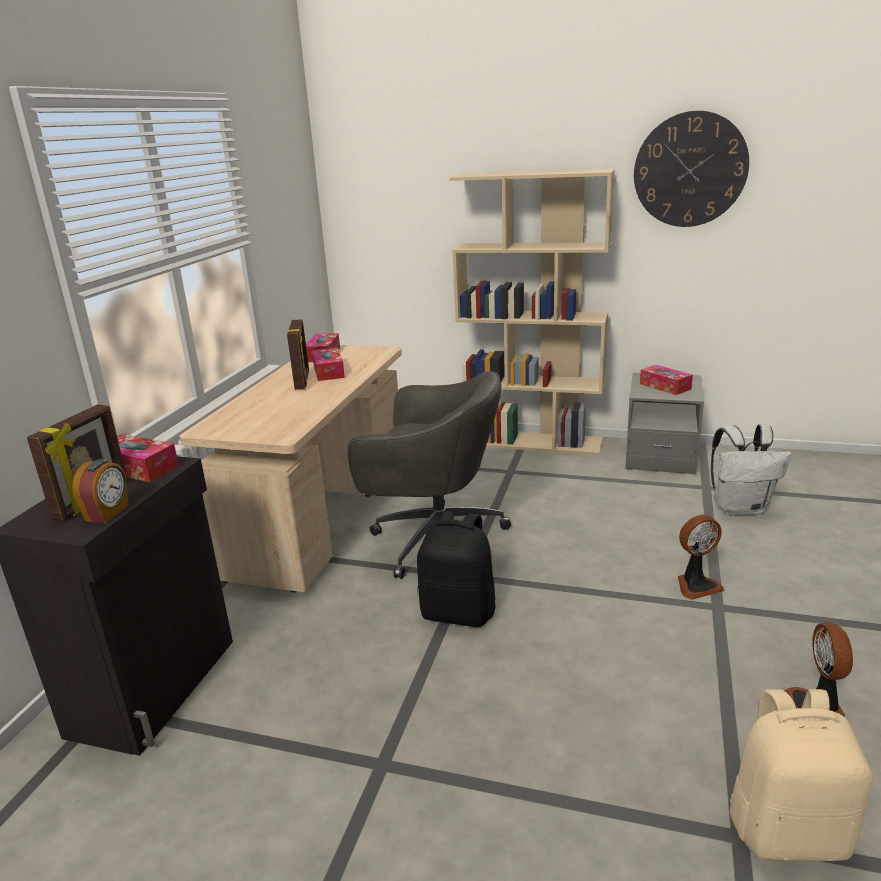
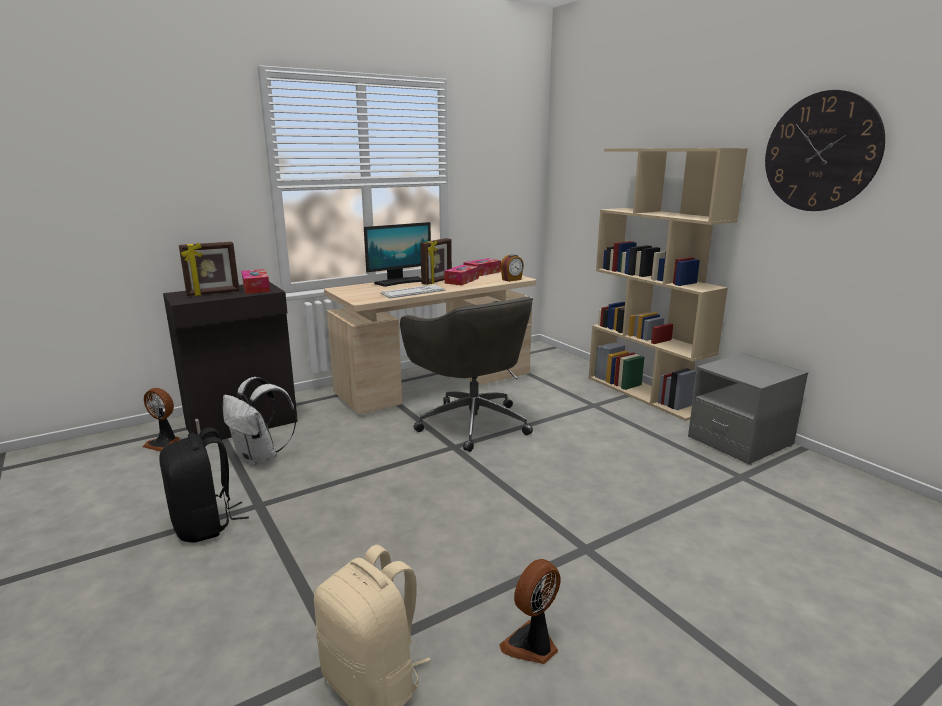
camera: 40 degrees right, 5 degrees down
alarm clock [72,459,129,523] -> alarm clock moved to [501,254,524,282]
black backpack [417,511,496,627] -> black backpack moved to [159,428,249,542]
tissue box [640,365,693,395] -> none
fan [678,515,724,600] -> fan moved to [142,388,180,452]
white backpack [711,424,791,516] -> white backpack moved to [223,377,297,466]
none -> monitor [364,222,431,287]
none -> keyboard [381,285,445,299]

